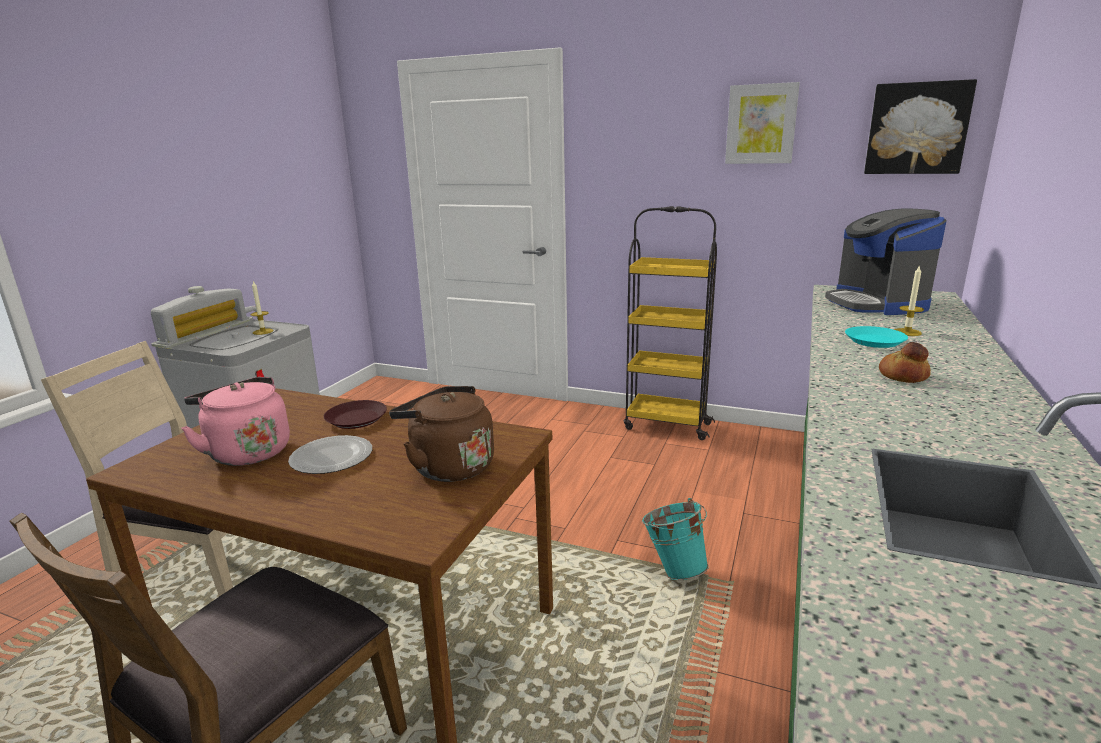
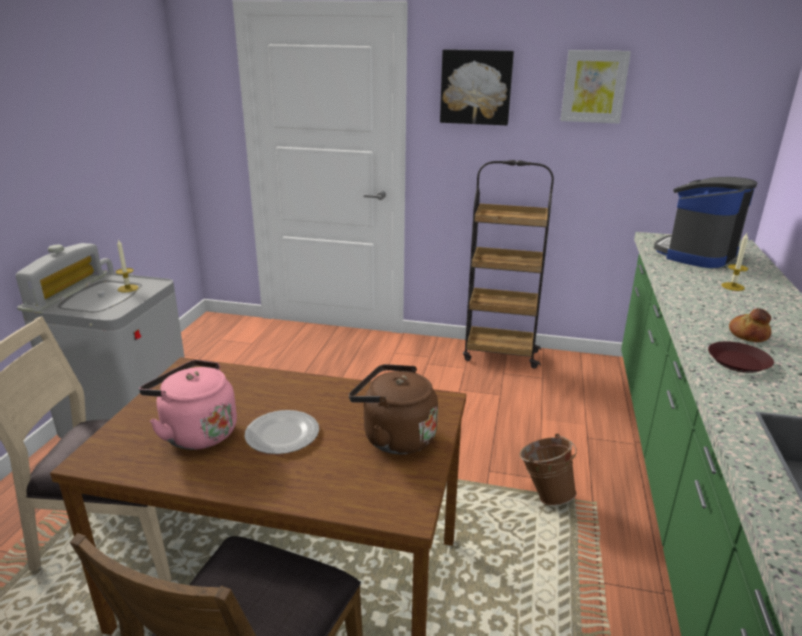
camera: 10 degrees left, 5 degrees up
brown plate [324,400,387,429] -> brown plate moved to [708,341,774,373]
yellow cart [624,206,717,440] -> brown cart [463,160,554,369]
turquoise bucket [642,498,709,580] -> brown bucket [519,434,577,506]
coffee machine [825,208,947,315] -> coffee machine turned 60 degrees clockwise [654,177,757,268]
turquoise plate [845,326,908,348] -> none
picture [864,79,977,174] -> picture moved to [440,49,514,125]

